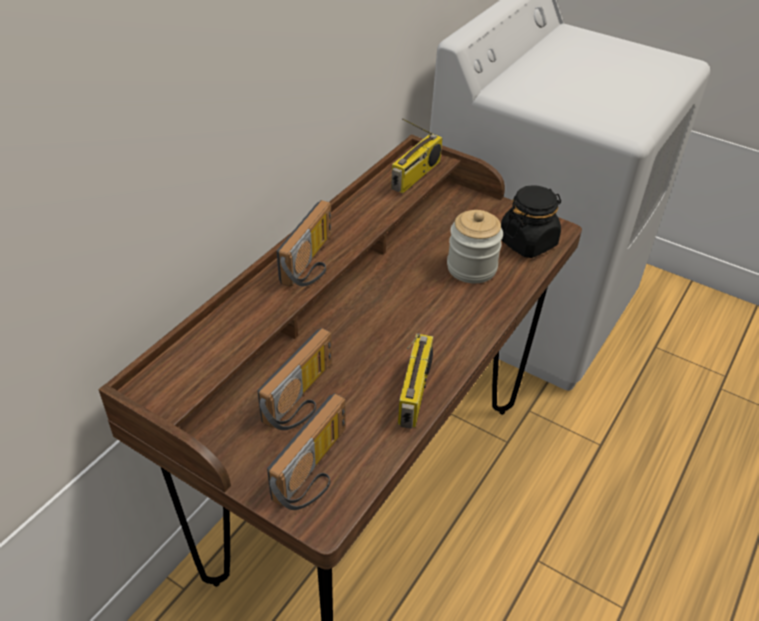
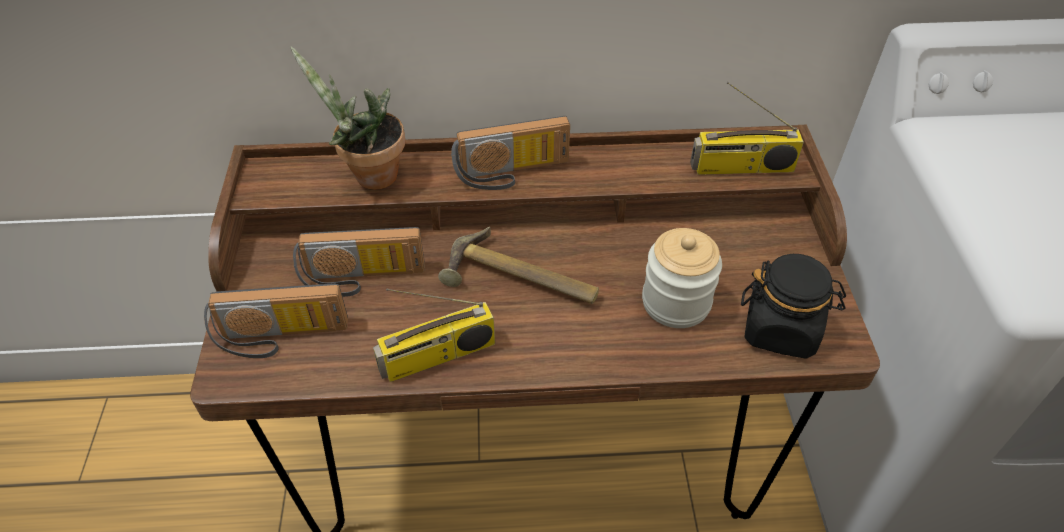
camera: 55 degrees right, 5 degrees up
none -> potted plant [291,47,405,190]
none -> hammer [438,227,599,304]

